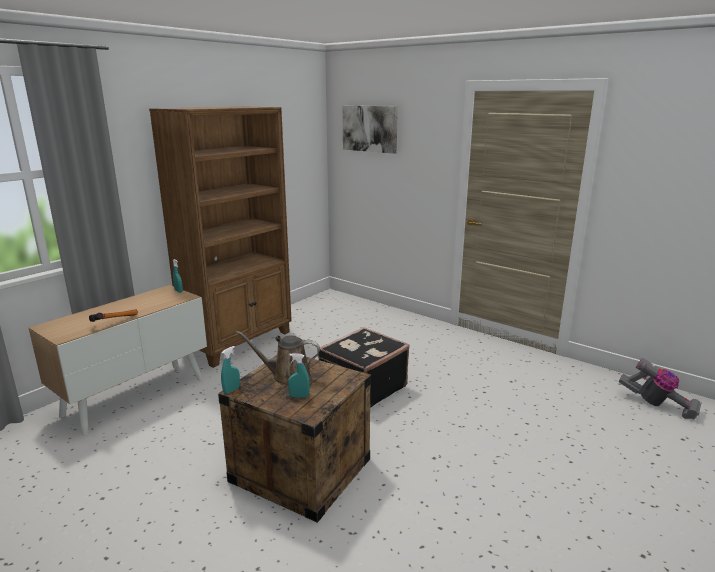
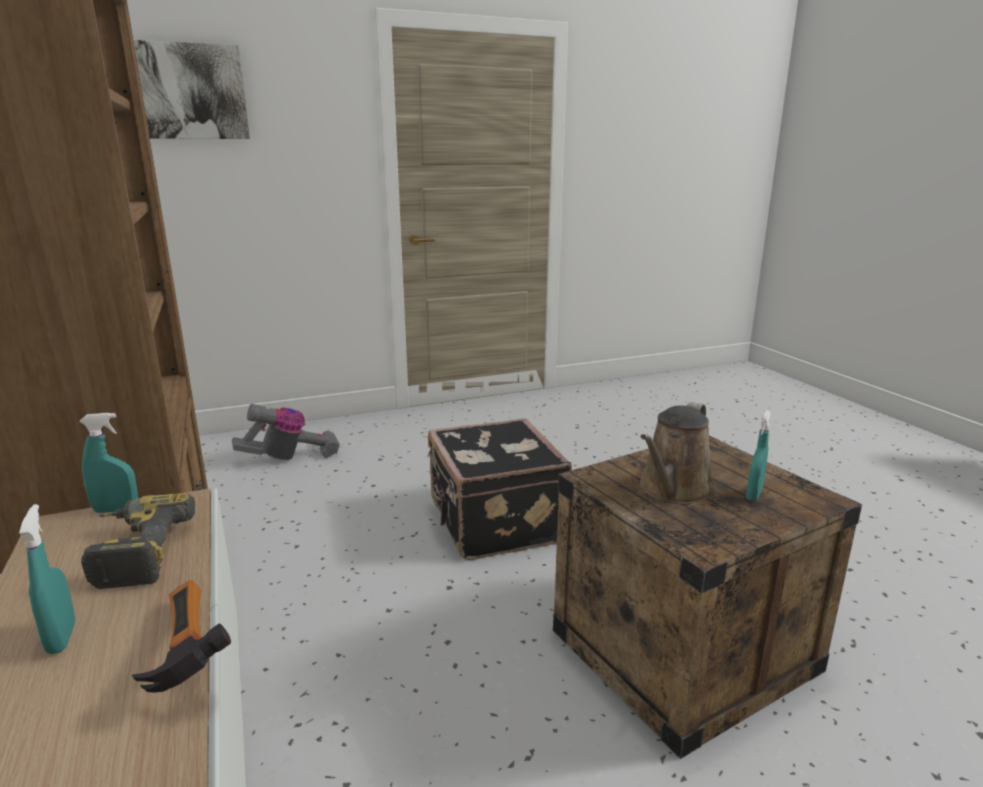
camera: 60 degrees left, 0 degrees up
turquoise spray bottle [221,346,240,394] -> turquoise spray bottle moved to [19,504,75,654]
vacuum cleaner [619,358,701,420] -> vacuum cleaner moved to [232,404,340,460]
none -> power drill [81,493,195,589]

